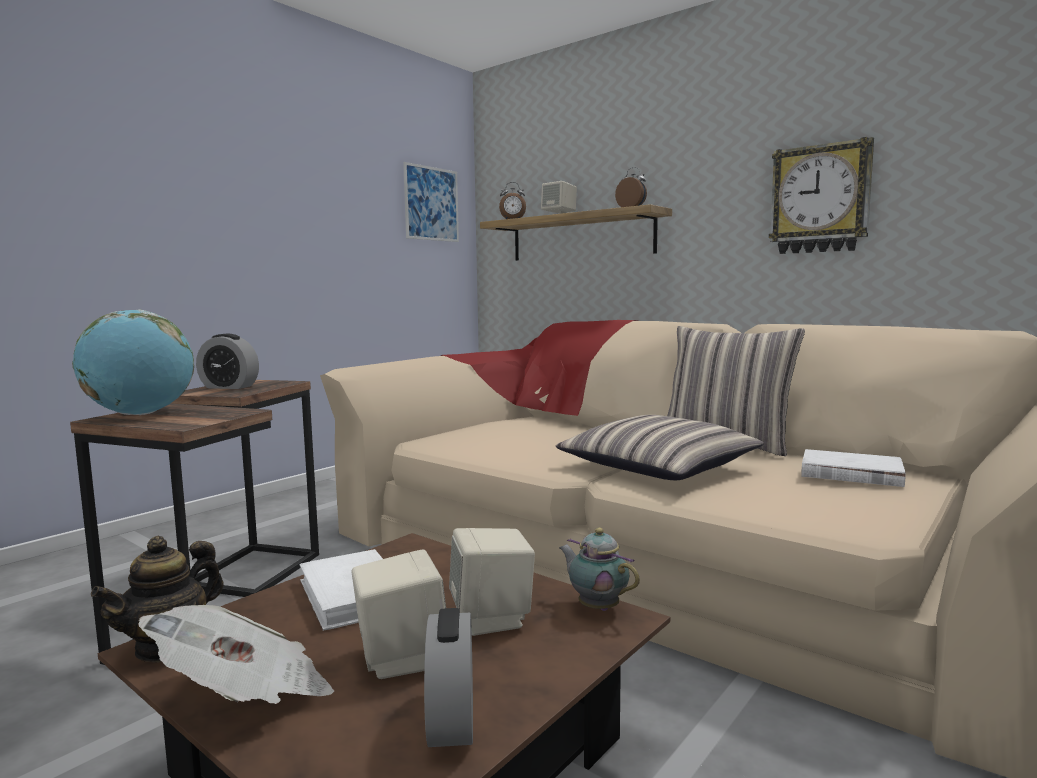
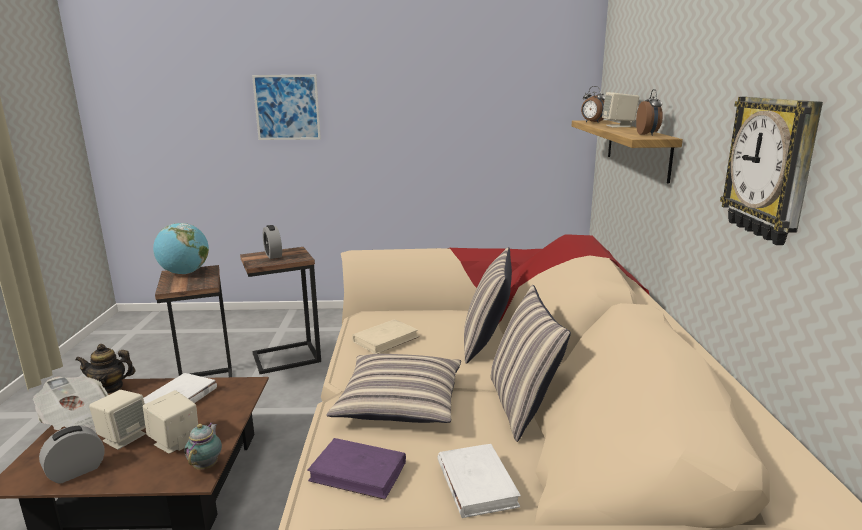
camera: 50 degrees right, 10 degrees up
picture [403,162,459,242] -> picture moved to [252,75,321,140]
none -> purple book [307,438,406,500]
none -> beige book [352,319,419,354]
none -> pillow [464,247,512,364]

